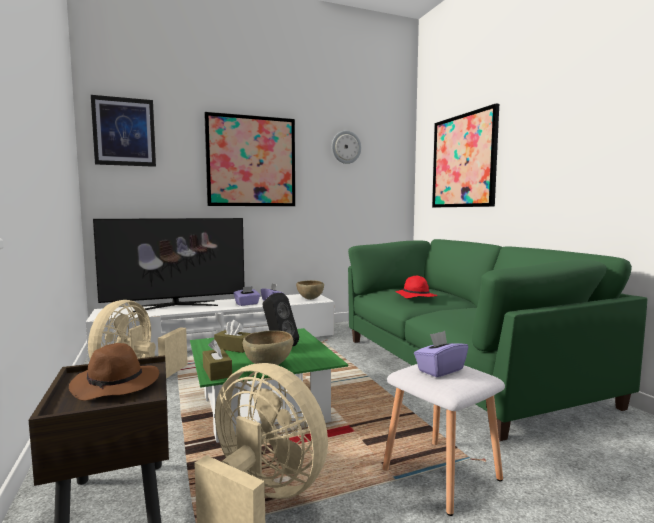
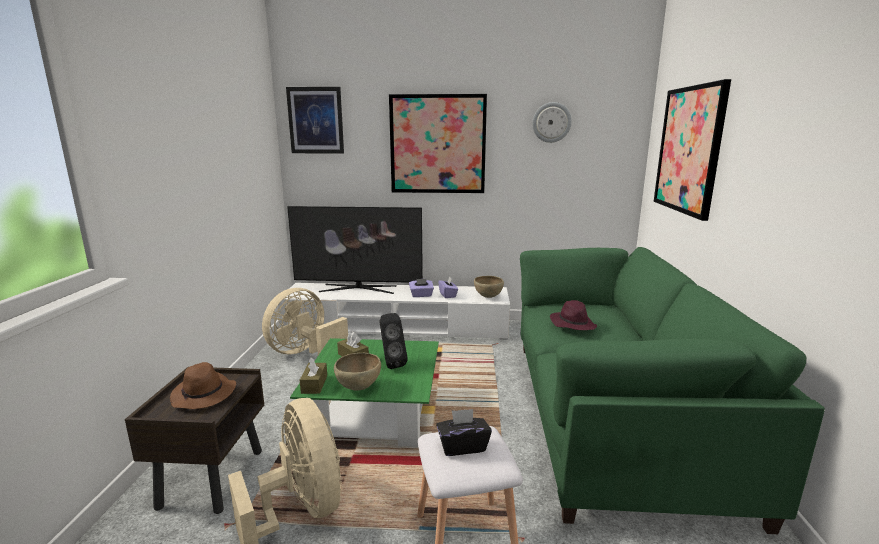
camera: 25 degrees right, 10 degrees up
red hat [395,276,437,298] -> purple hat [550,300,597,330]
purple tissue box [414,331,468,377] -> black tissue box [436,409,492,456]

